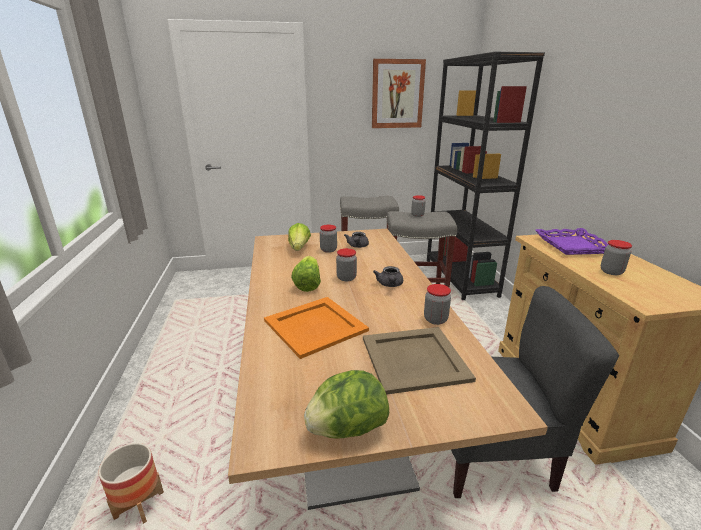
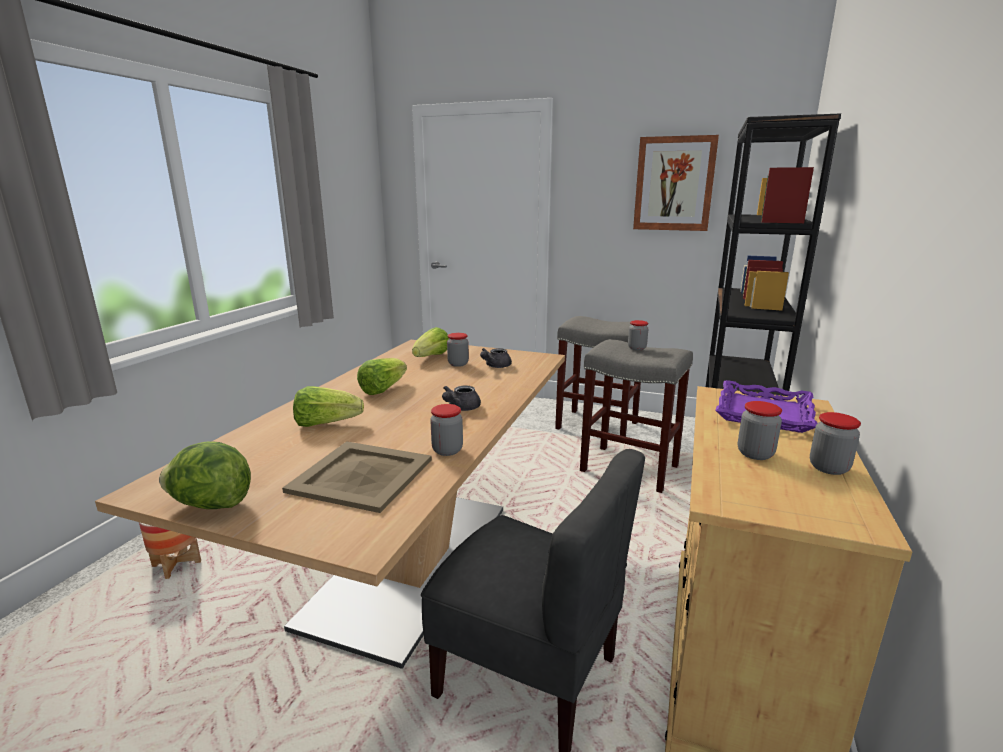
camera: 30 degrees right, 5 degrees down
orange tray [264,297,369,359] -> lettuce [293,386,364,427]
jar [336,248,357,281] -> jar moved to [810,412,861,475]

